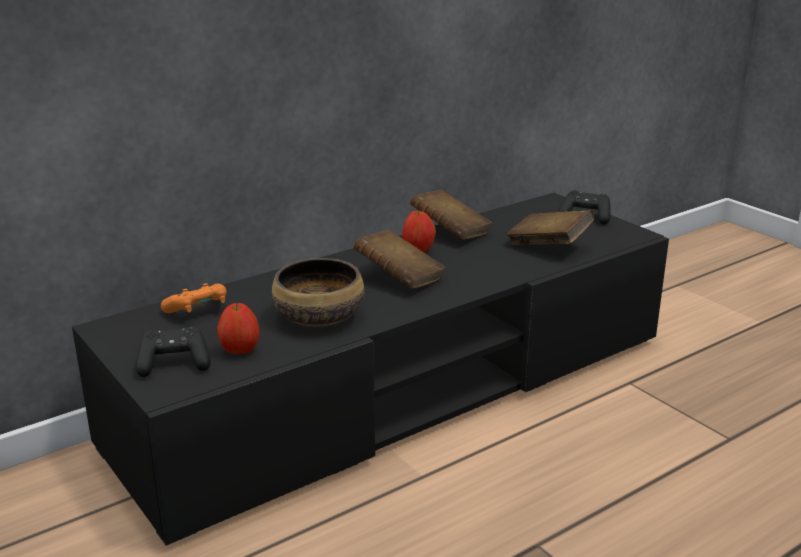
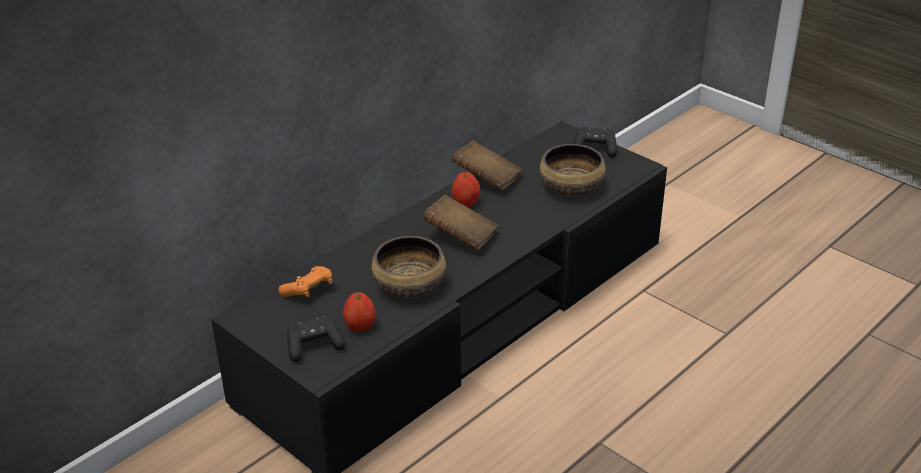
camera: 10 degrees left, 10 degrees up
brown book [507,210,594,246] -> bowl [539,144,606,196]

